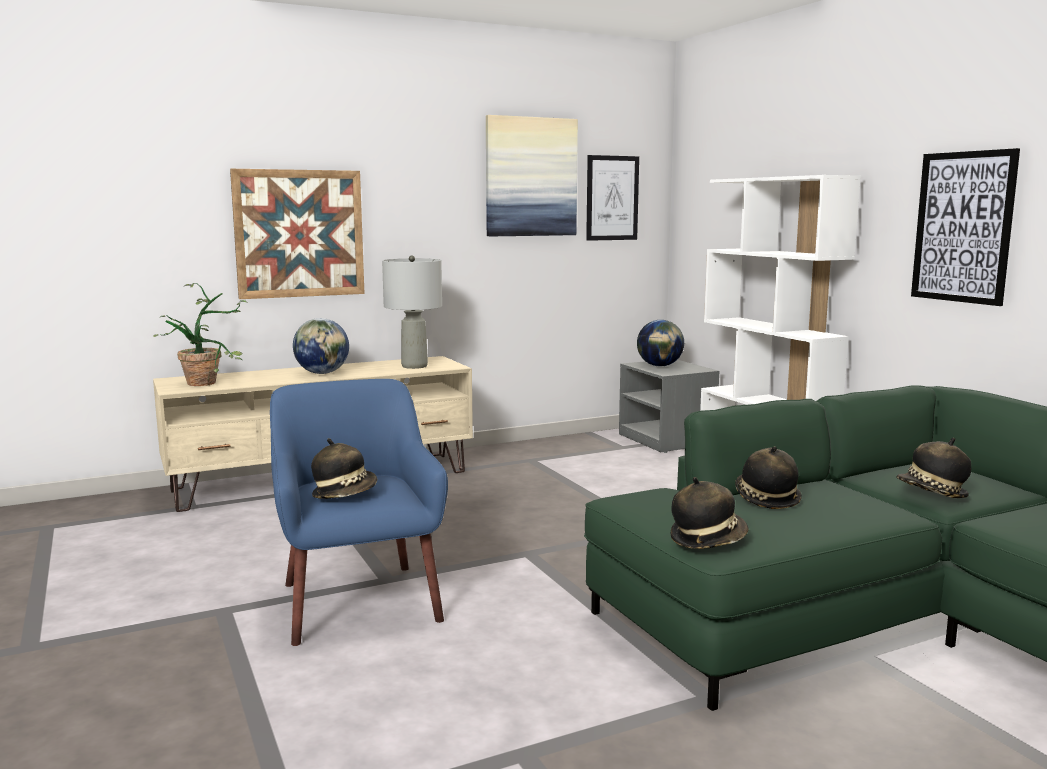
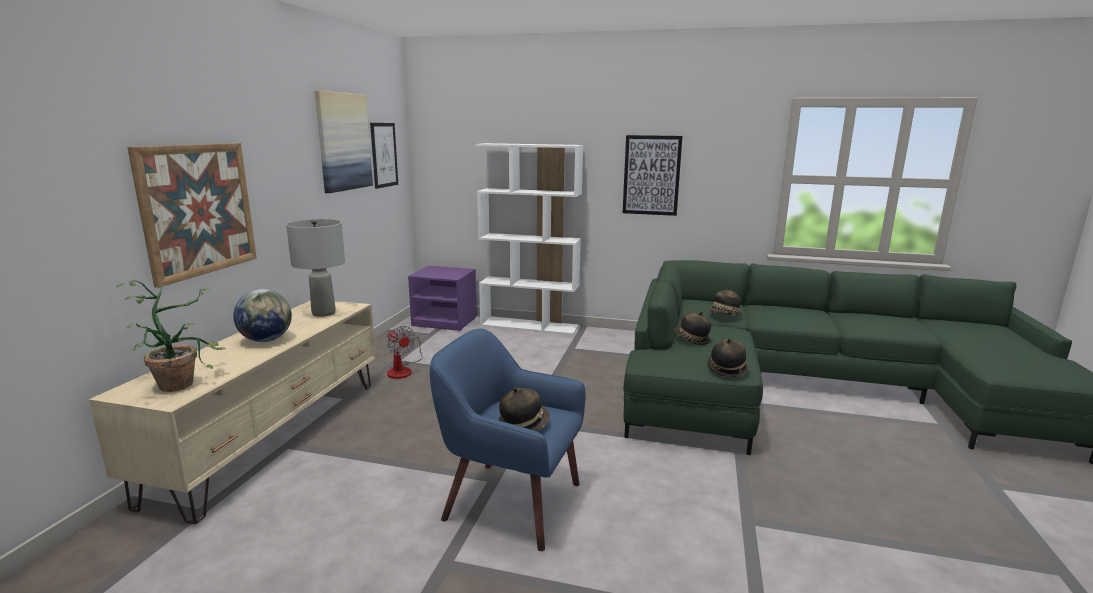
camera: 50 degrees left, 5 degrees up
grey nightstand [619,360,720,453] -> purple nightstand [408,266,477,331]
globe [637,320,684,366] -> none
none -> fan [387,326,423,379]

